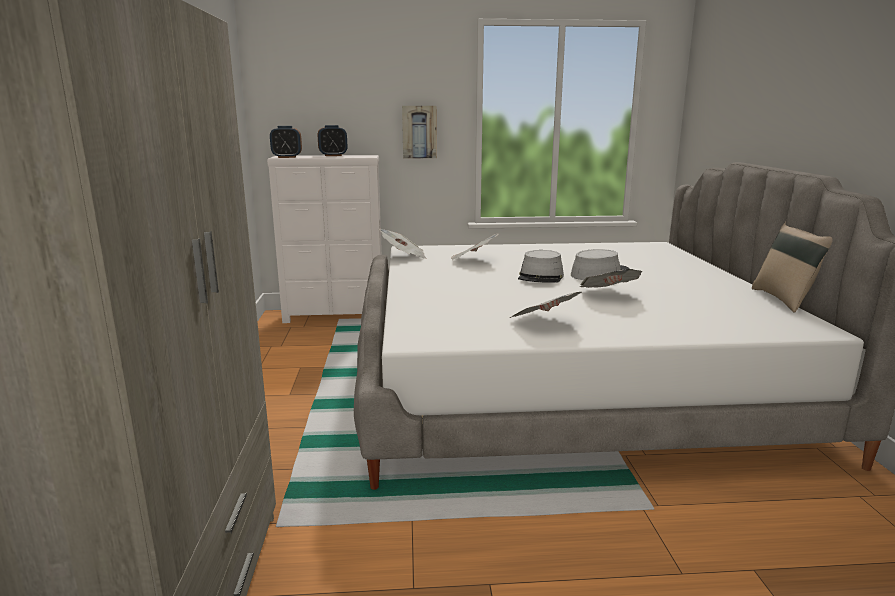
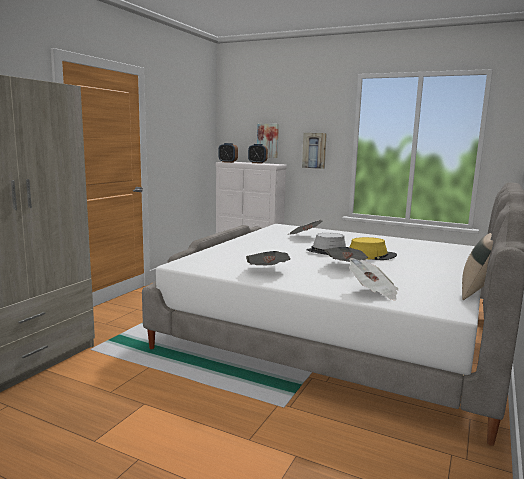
camera: 30 degrees right, 5 degrees down
newspaper [379,229,427,259] -> newspaper moved to [349,258,398,301]
grey hat [571,249,630,280] -> yellow hat [350,237,397,260]
none -> picture [257,124,279,158]

